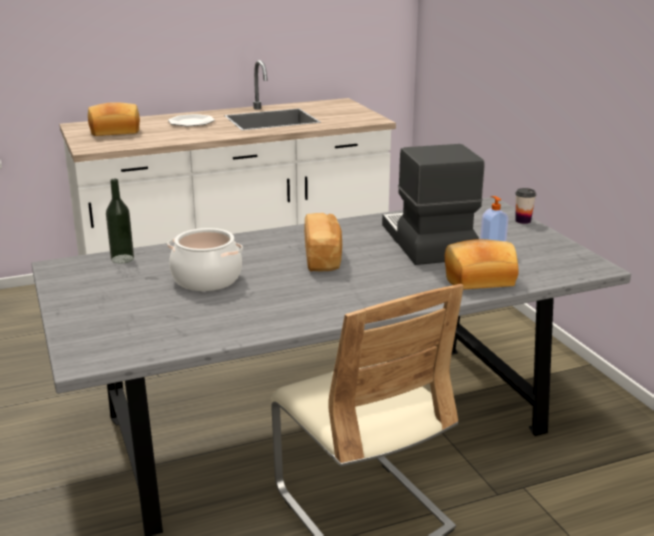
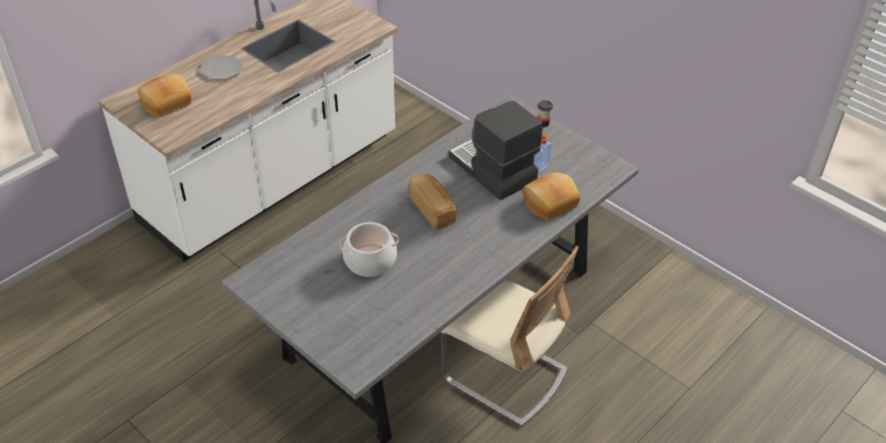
camera: 25 degrees left, 20 degrees up
bottle [106,179,134,263] -> none

